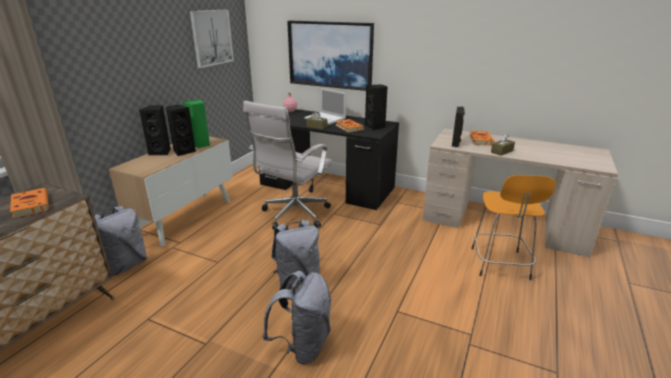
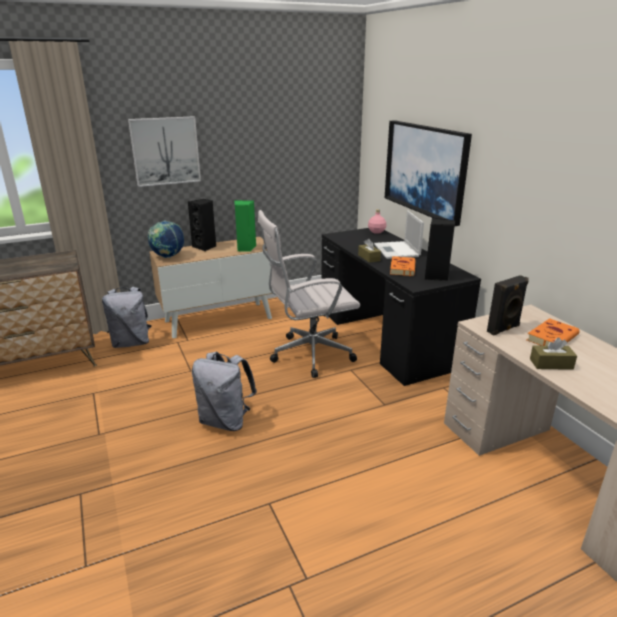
camera: 40 degrees right, 0 degrees up
orange book [10,188,49,219] -> none
black speaker [166,105,196,156] -> none
picture [190,9,234,68] -> picture moved to [128,116,201,187]
grey backpack [263,271,331,364] -> none
orange stool [471,175,556,280] -> none
none -> globe [147,221,184,258]

